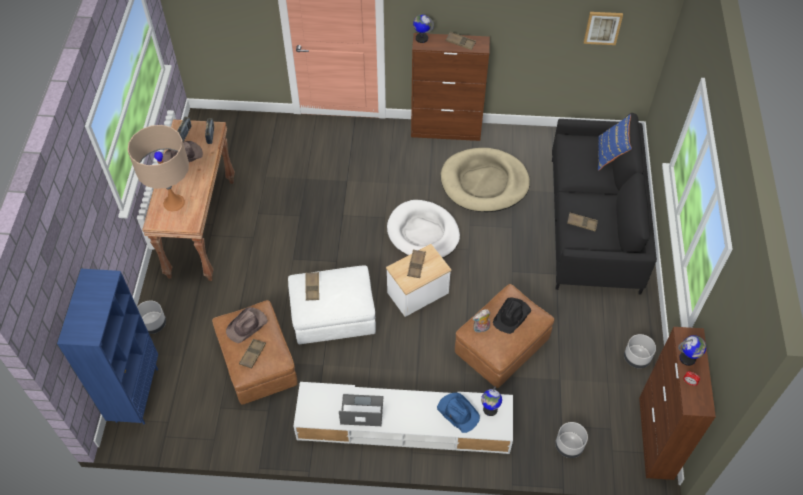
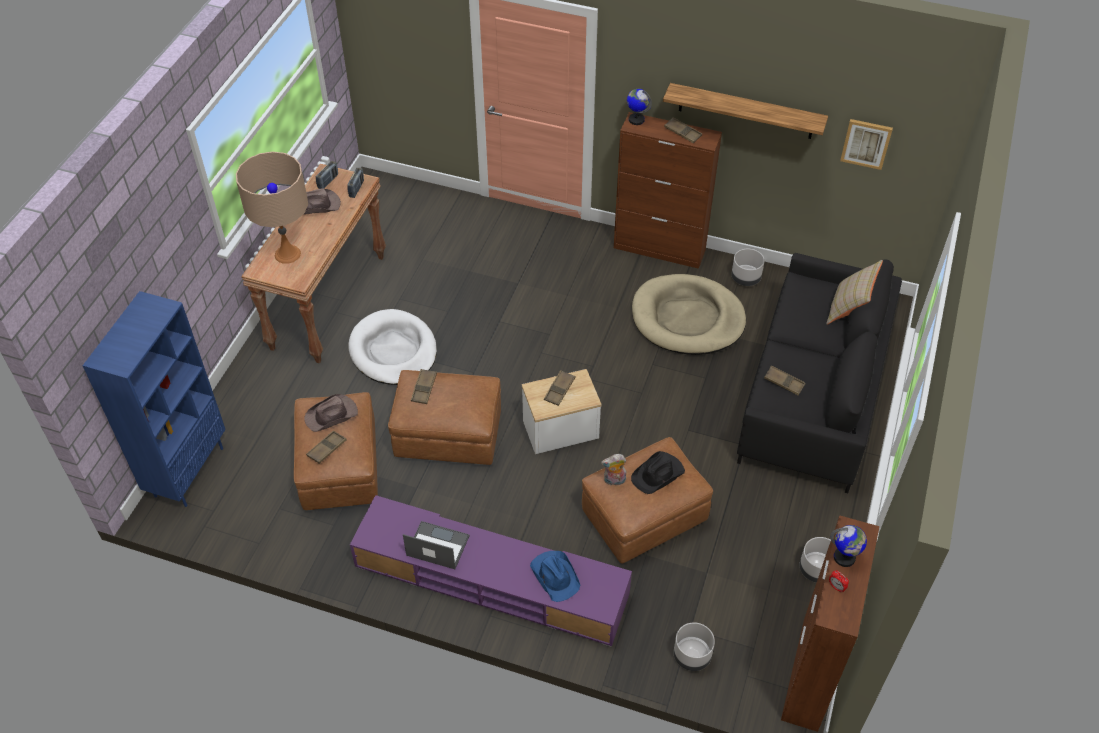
camera: 15 degrees right, 5 degrees down
grey planter [137,300,166,334] -> grey planter moved to [731,249,765,286]
white ottoman [288,265,376,344] -> brown ottoman [388,370,501,465]
white tv stand [293,382,513,454] -> purple tv stand [350,495,632,647]
white dog bed [387,200,460,258] -> white dog bed moved to [348,309,437,385]
globe [481,387,502,416] -> none
blue pillow [598,114,632,171] -> beige pillow [826,260,883,325]
none -> shelf [663,83,828,139]

